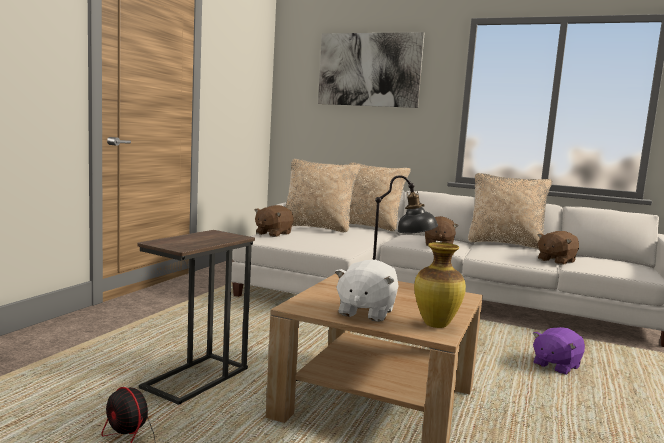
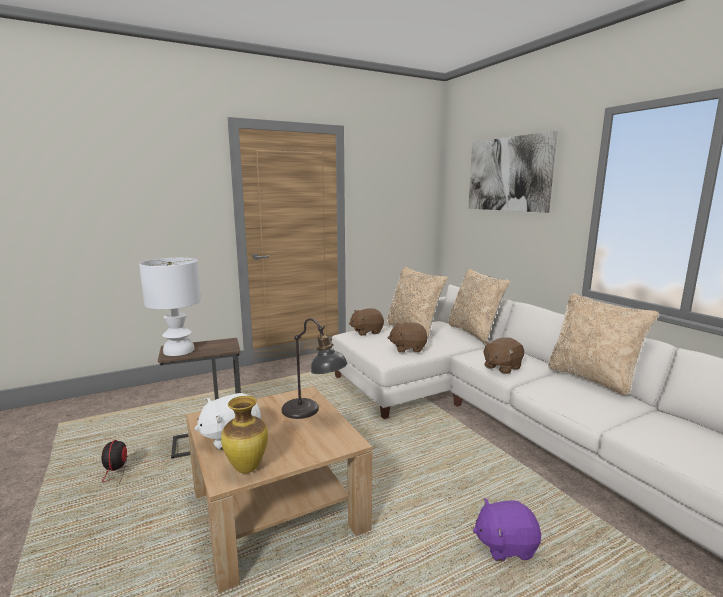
camera: 40 degrees right, 5 degrees up
brown plush toy [538,231,579,265] -> brown plush toy moved to [388,323,428,353]
none -> white table lamp [139,258,201,356]

